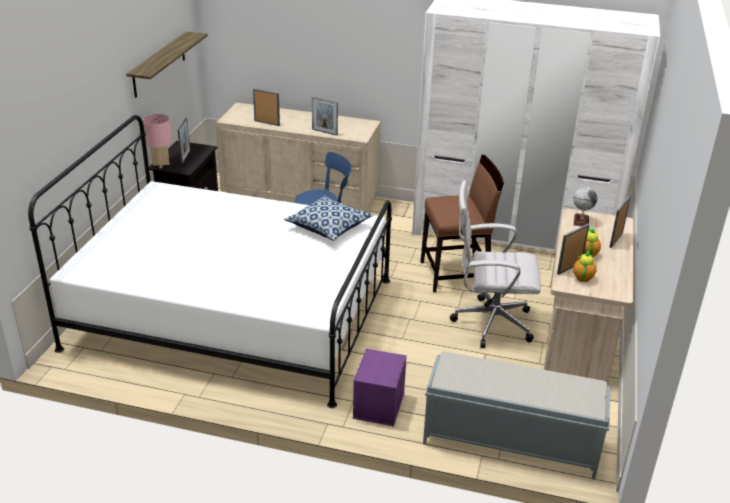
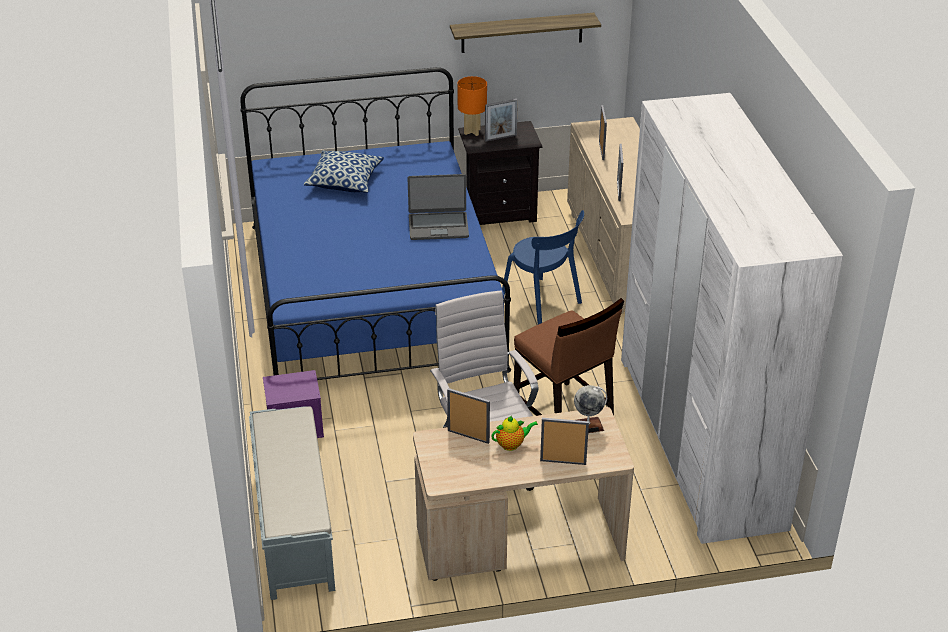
camera: 65 degrees right, 5 degrees up
white bed [28,115,392,408] -> blue bed [240,67,511,380]
pink table lamp [142,114,172,168] -> orange table lamp [457,76,487,136]
pillow [284,196,373,241] -> pillow moved to [304,151,384,193]
teapot [573,250,597,282] -> none
none -> laptop [408,174,469,240]

